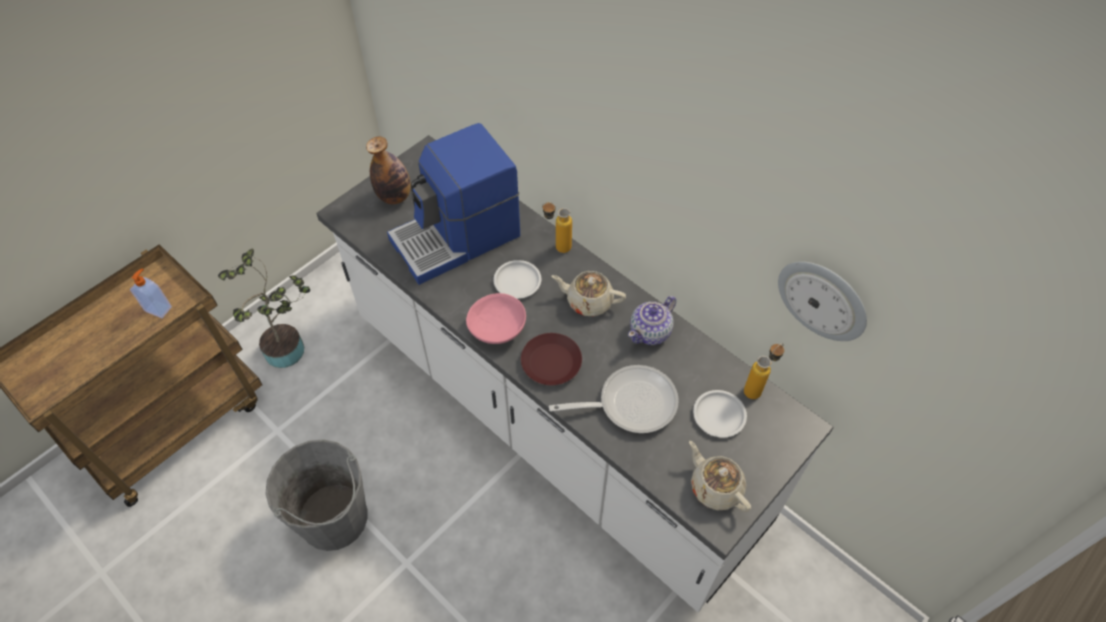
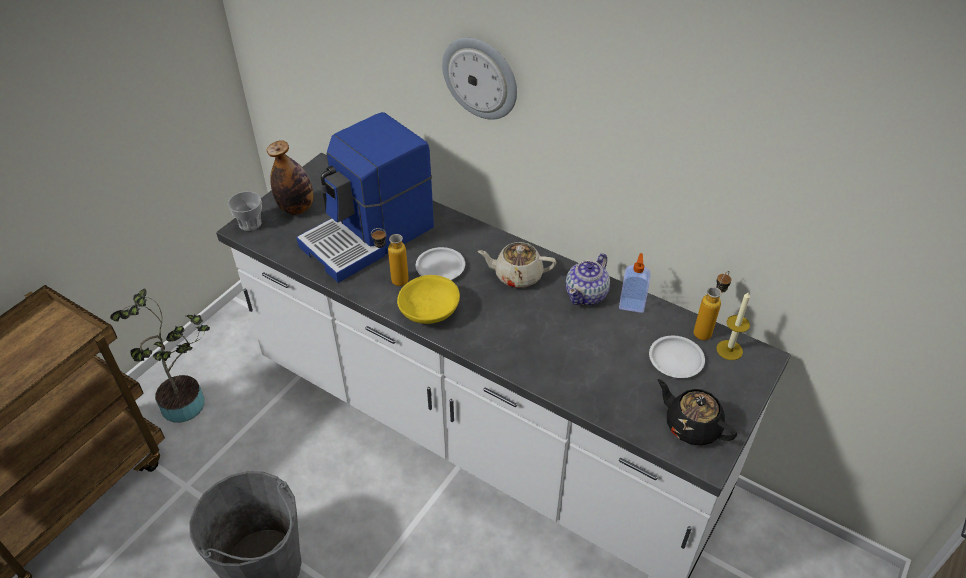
camera: 10 degrees left, 10 degrees down
soap dispenser [130,269,172,318] -> soap dispenser moved to [619,253,651,313]
pink bowl [466,293,526,344] -> yellow bowl [397,275,460,324]
brown plate [521,333,582,385] -> none
bottle [542,202,572,253] -> bottle moved to [371,228,409,286]
frying pan [549,365,679,433] -> none
beige teapot [689,441,751,512] -> black teapot [657,379,737,446]
wall clock [778,261,867,341] -> wall clock moved to [442,38,517,120]
none -> cup [228,191,262,231]
none -> candle [716,291,750,360]

